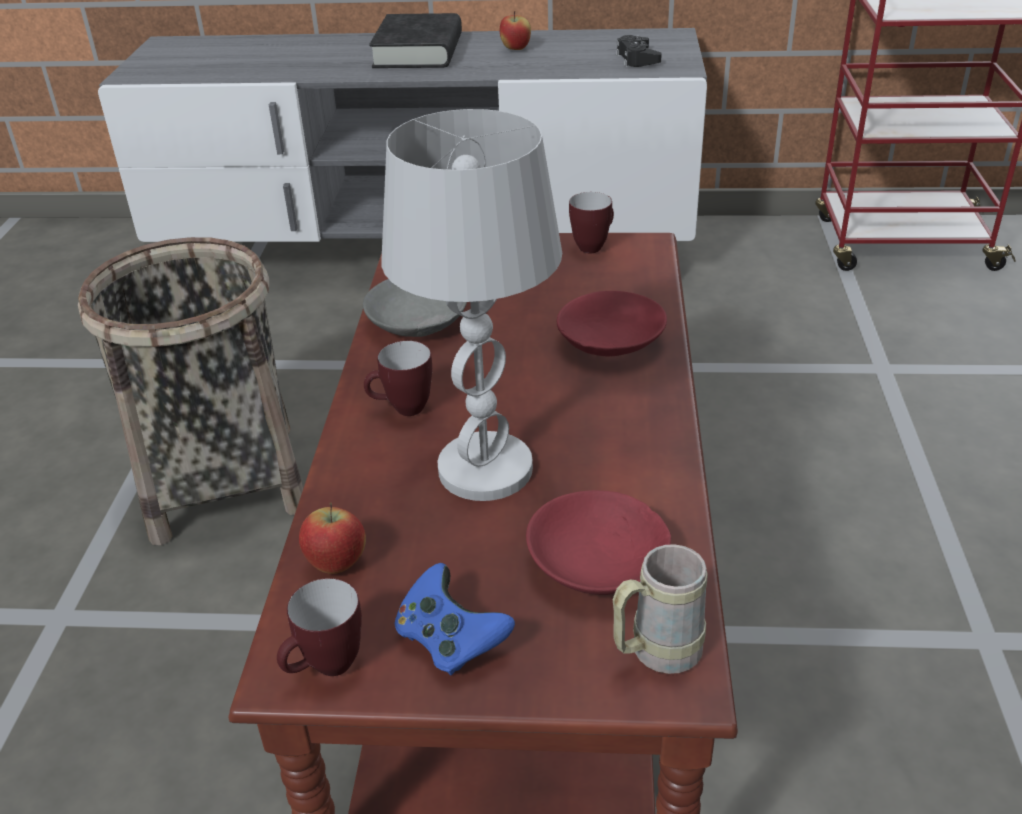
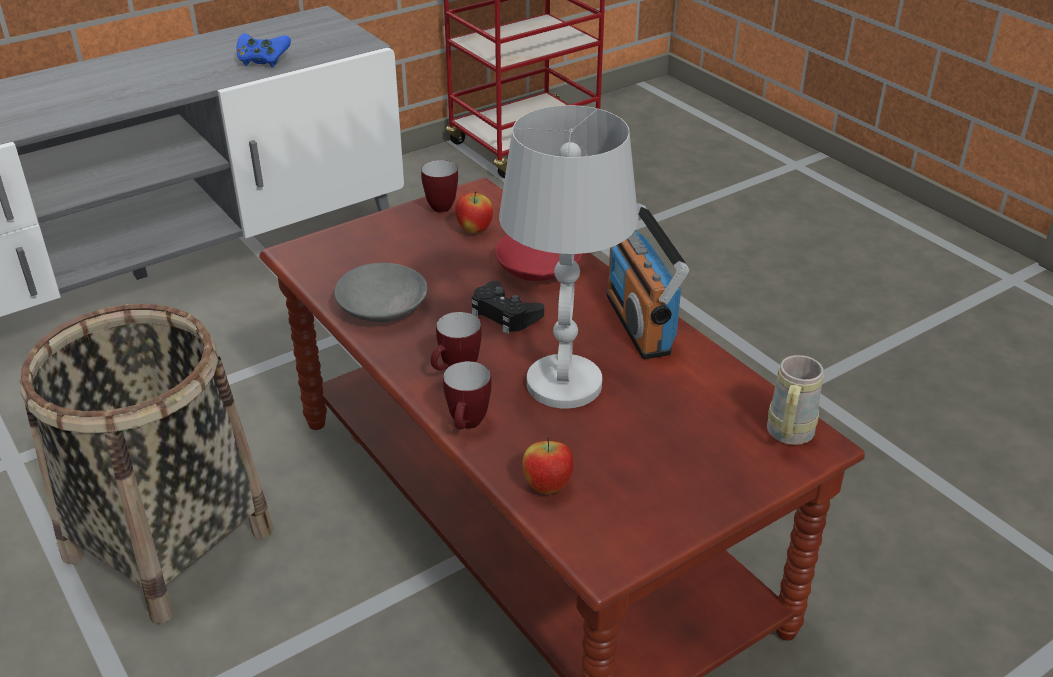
camera: 40 degrees left, 0 degrees up
mug [277,578,362,676] -> mug moved to [443,361,492,429]
black book [369,13,462,68] -> none
blue game controller [394,563,515,675] -> blue game controller moved to [236,33,291,68]
apple [500,11,531,50] -> apple moved to [455,191,493,233]
red bowl [526,490,671,595] -> none
black game controller [616,35,662,67] -> black game controller moved to [472,281,544,334]
none -> radio [607,203,689,359]

